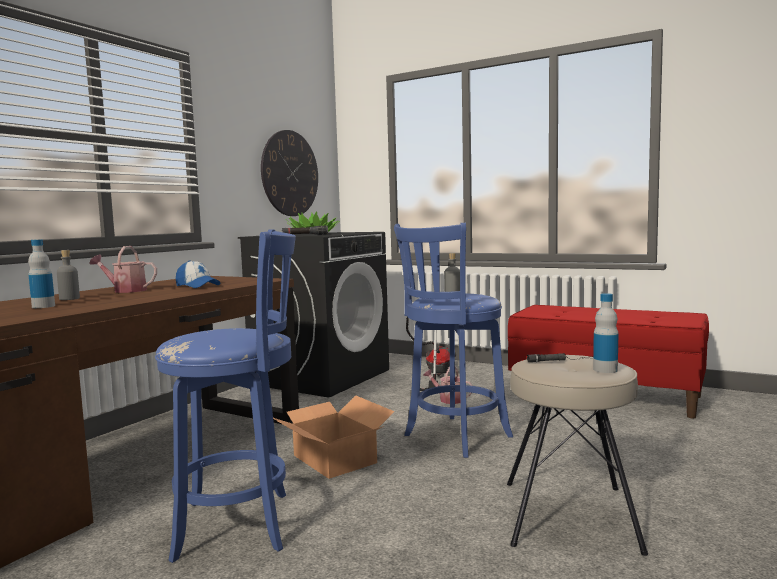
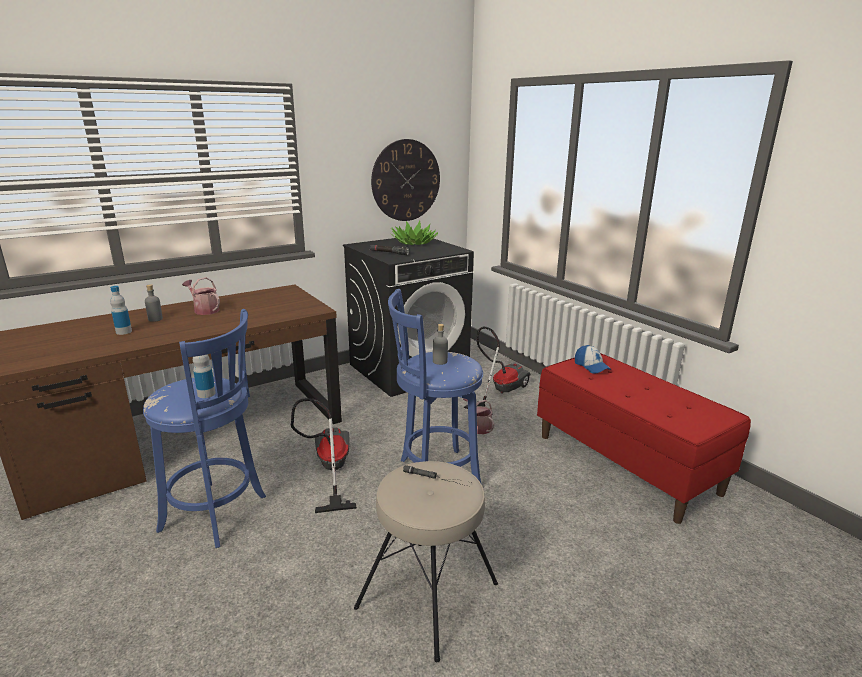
camera: 25 degrees right, 15 degrees up
cap [176,260,221,288] -> cap moved to [575,345,611,374]
cardboard box [273,396,395,479] -> vacuum cleaner [291,398,357,513]
bottle [593,293,618,373] -> bottle moved to [193,354,216,398]

